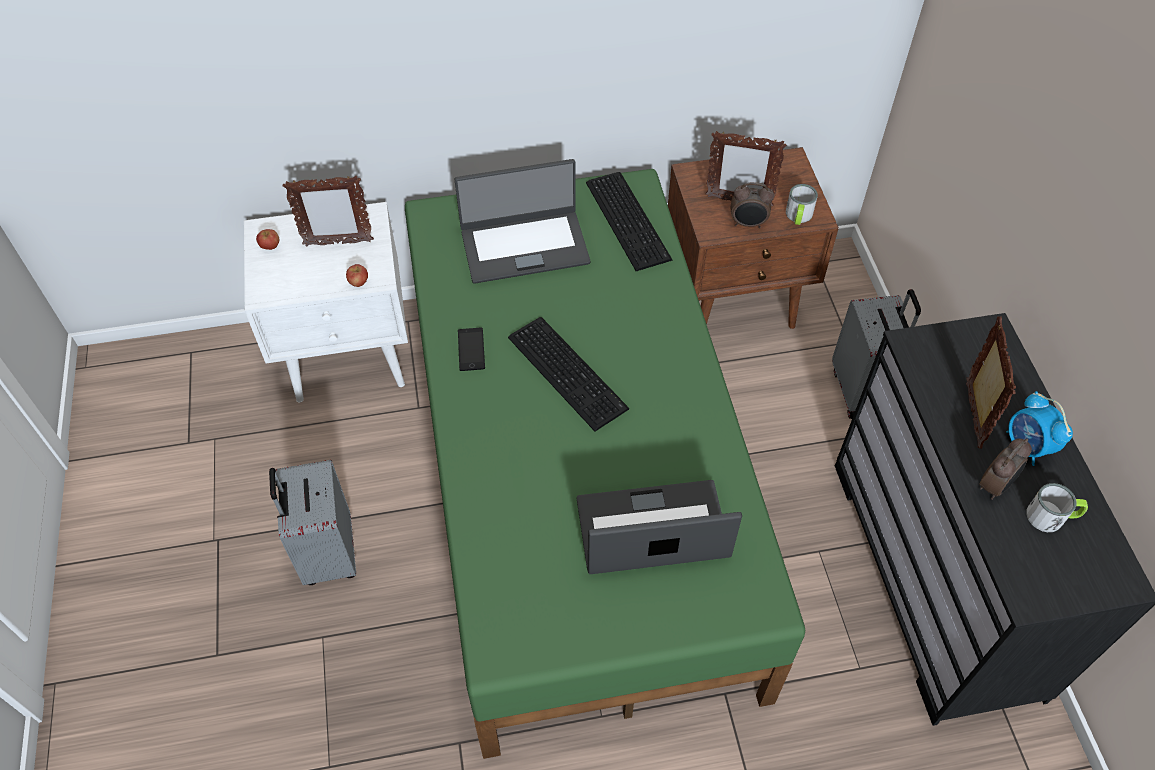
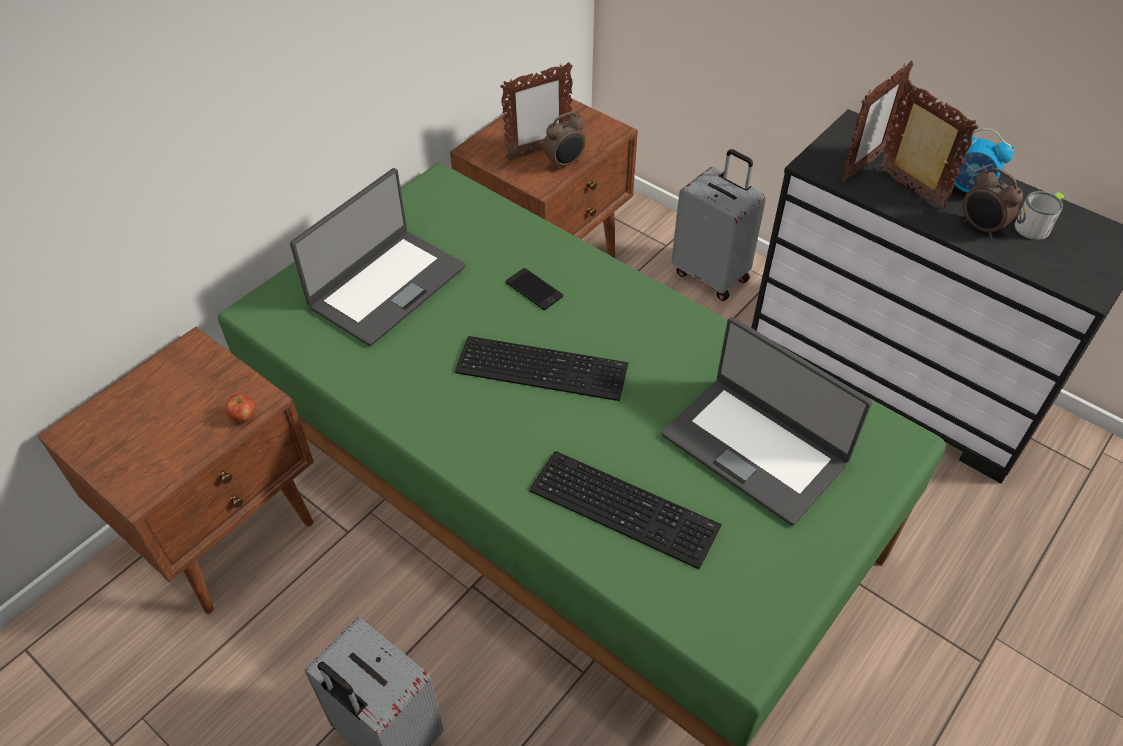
camera: 40 degrees left, 5 degrees down
white nightstand [244,202,408,403] -> brown nightstand [37,327,314,614]
apple [256,229,279,250] -> none
picture frame [283,175,374,246] -> picture frame moved to [841,61,913,184]
phone [458,328,485,371] -> phone moved to [506,268,563,310]
laptop [576,480,742,574] -> laptop turned 90 degrees counterclockwise [661,317,872,526]
keyboard [586,172,672,271] -> keyboard moved to [529,451,722,569]
mug [786,184,818,225] -> none
alarm clock [979,438,1032,500] -> alarm clock turned 135 degrees clockwise [963,168,1023,238]

